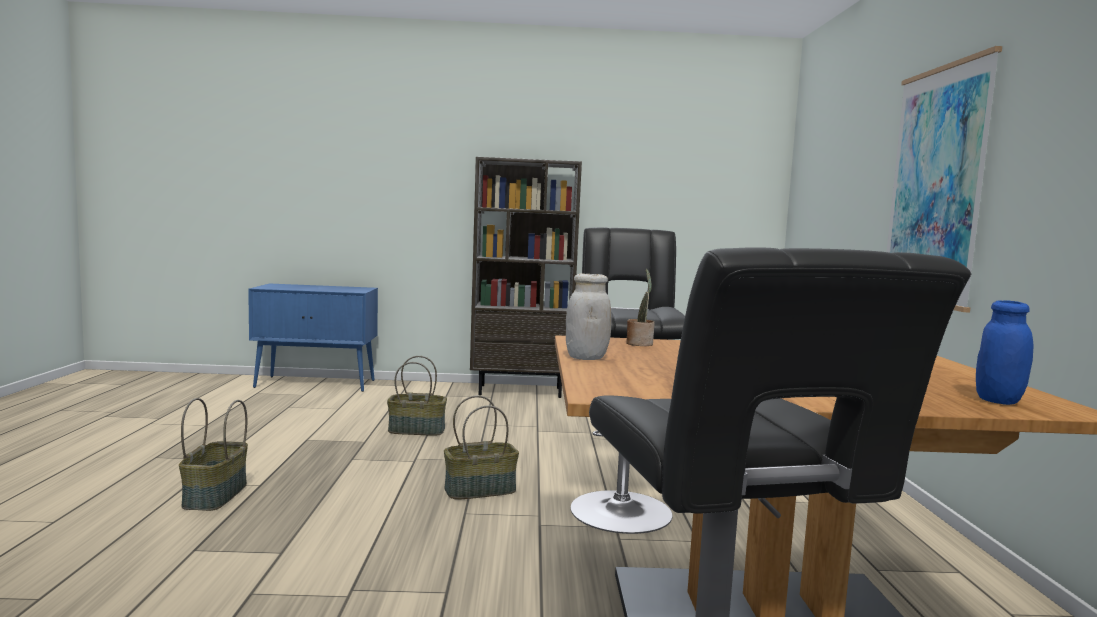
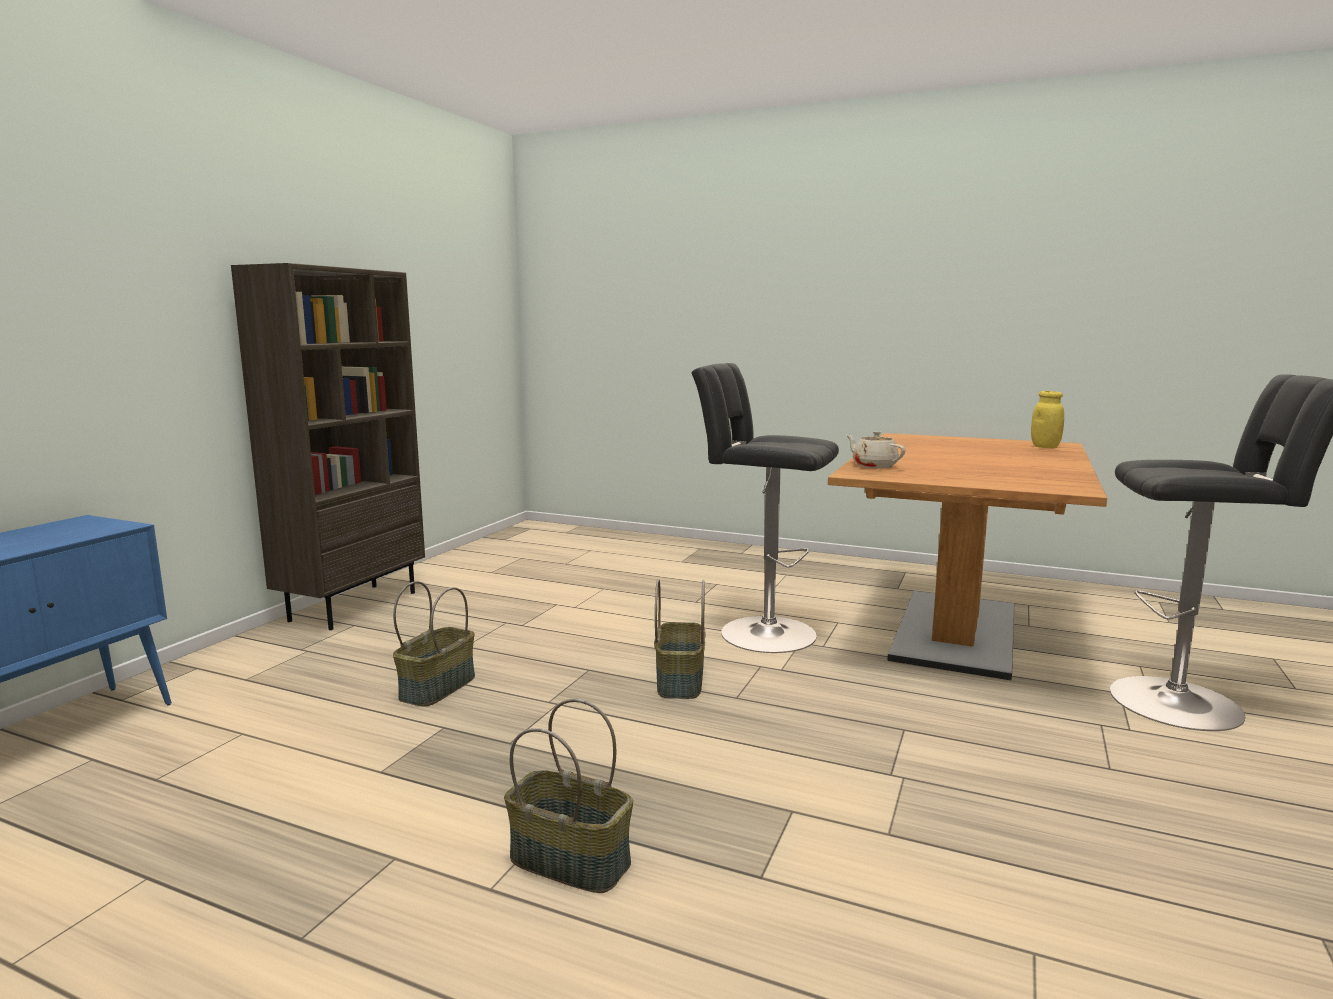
camera: 65 degrees left, 5 degrees up
white jar [566,273,611,360] -> none
potted plant [626,269,655,346] -> beige teapot [846,431,906,468]
picture [887,46,1002,313] -> none
blue jar [976,300,1034,405] -> yellow jar [1031,391,1064,448]

